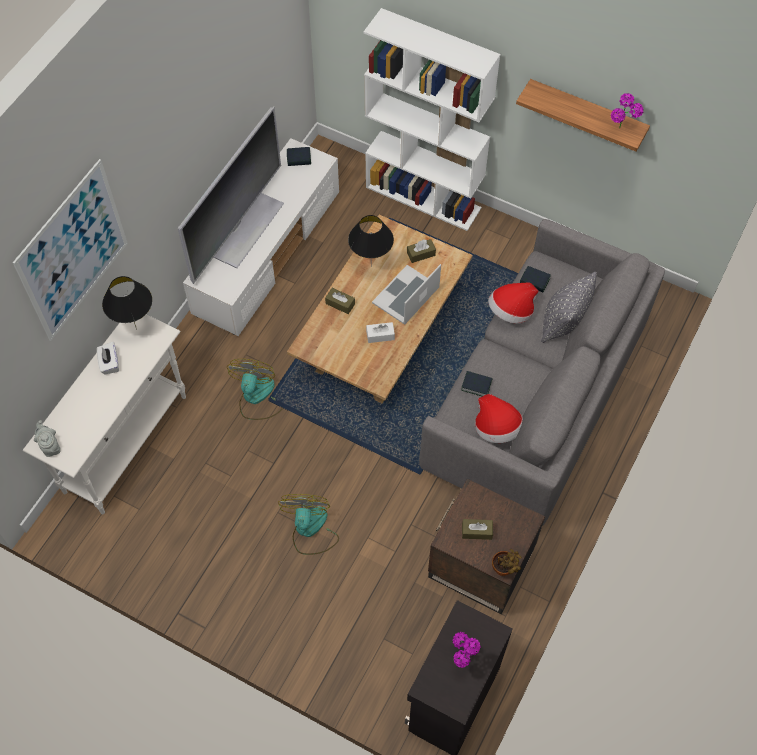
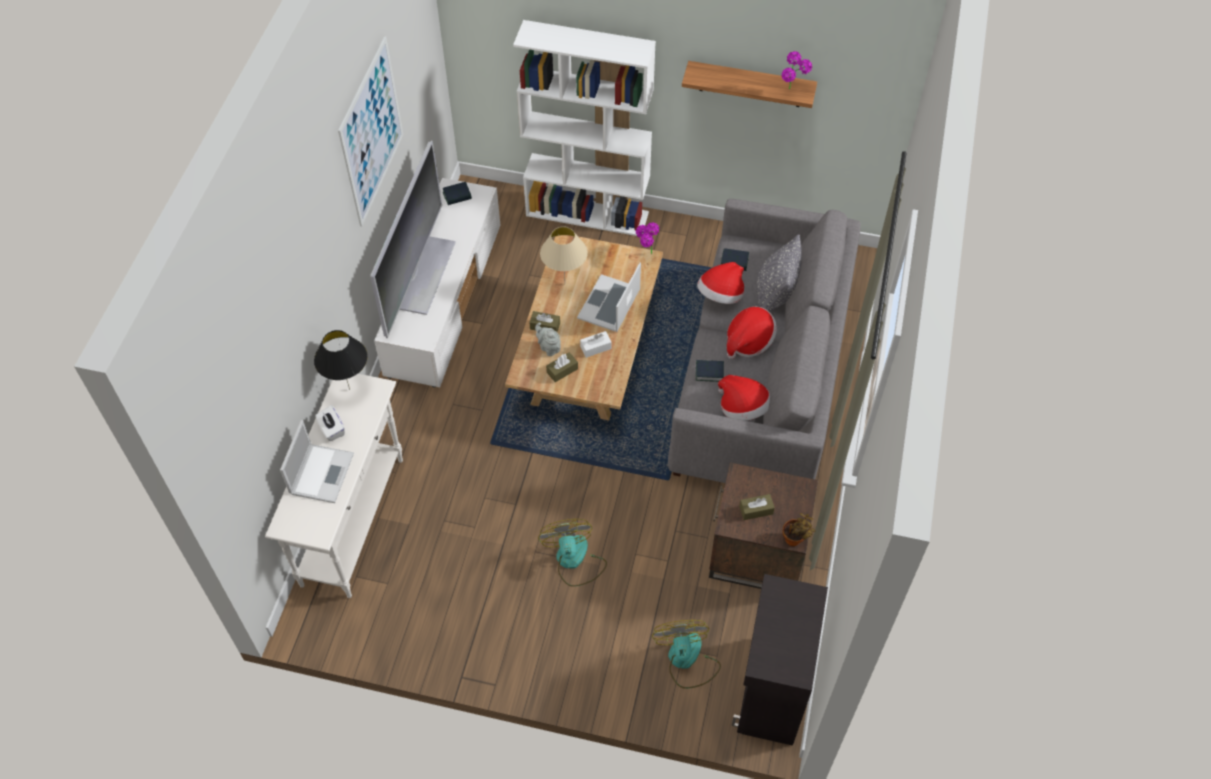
camera: 15 degrees left, 5 degrees down
picture [13,159,128,341] -> picture moved to [338,36,403,226]
grey teapot [34,420,61,457] -> grey teapot moved to [535,322,561,356]
fan [227,359,283,420] -> fan moved to [652,620,721,689]
black table lamp [348,215,394,258] -> beige table lamp [540,226,588,278]
brown tissue box [407,239,436,263] -> brown tissue box moved to [546,352,578,382]
potted plant [452,632,481,668] -> potted plant moved to [635,222,659,254]
none -> laptop [280,420,354,503]
none -> hat [727,306,777,359]

